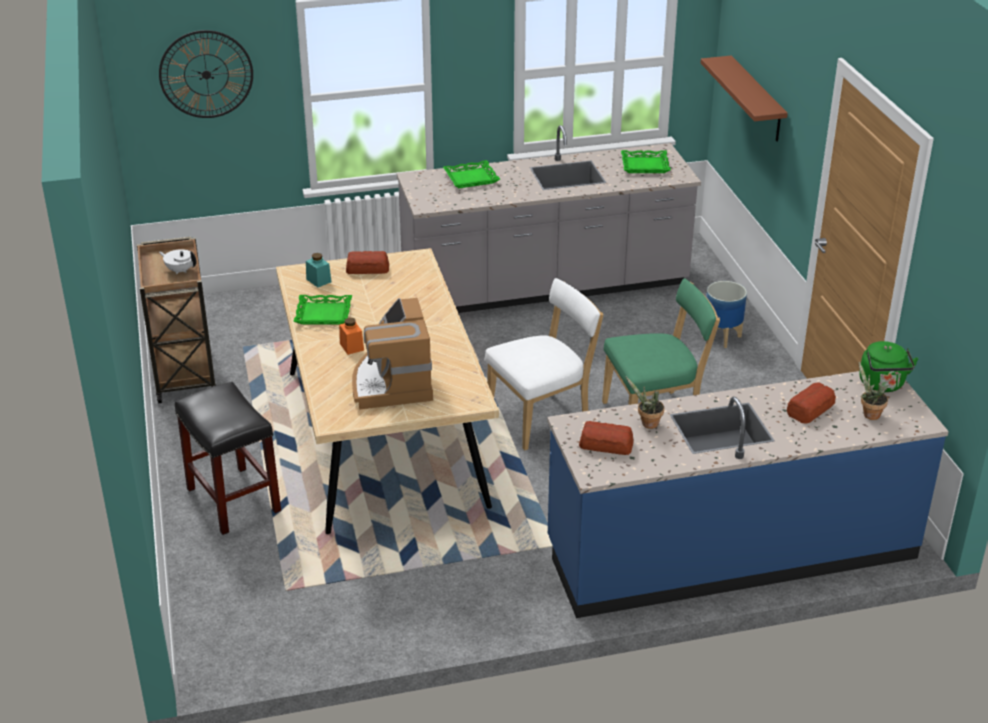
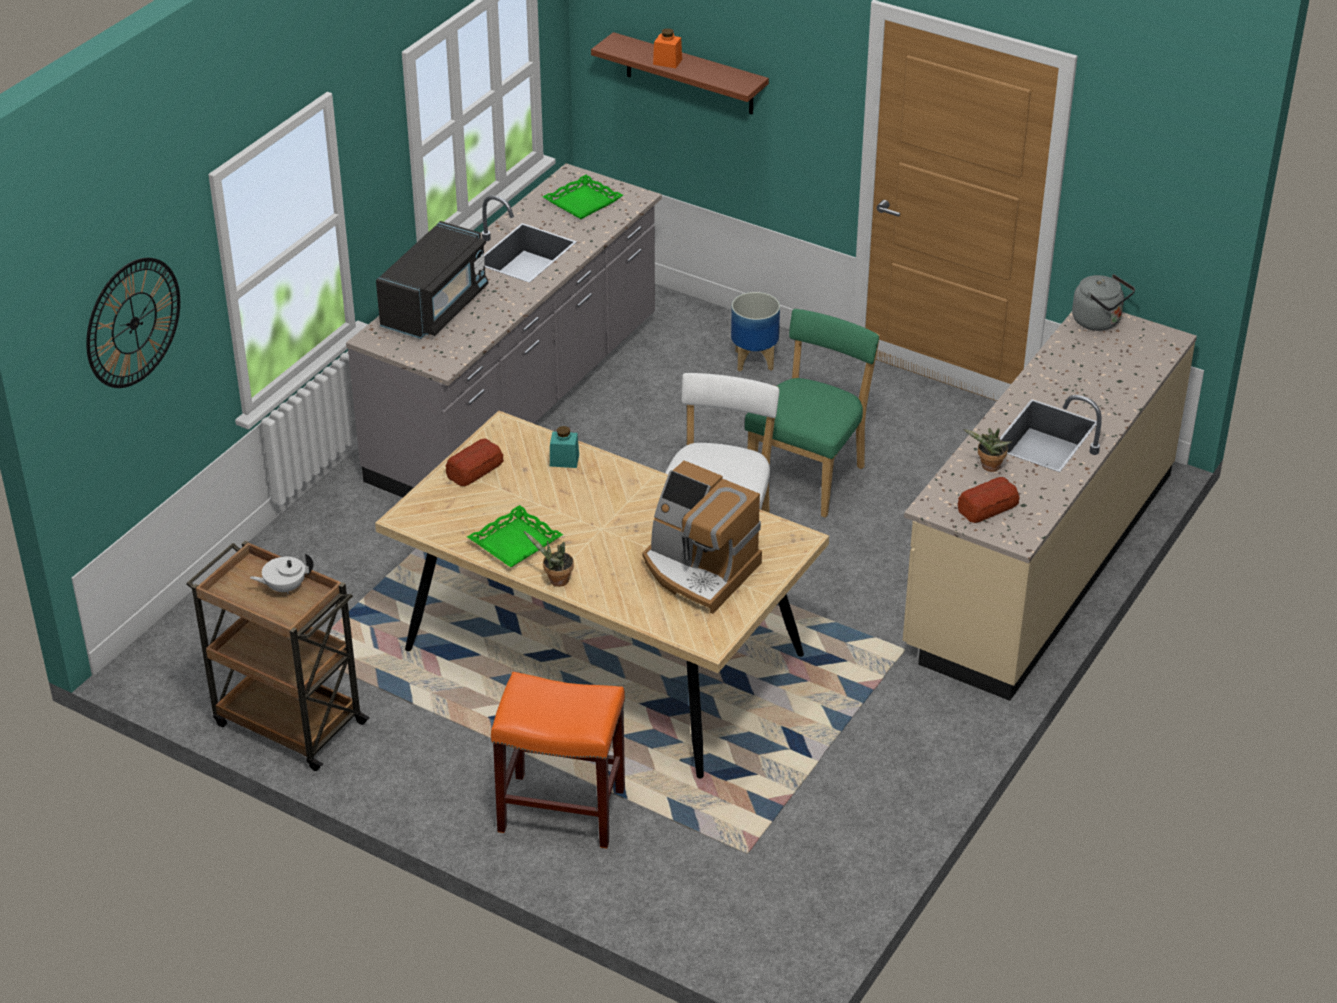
camera: 45 degrees left, 5 degrees up
black stool [175,382,281,535] -> orange stool [491,672,625,848]
turquoise jar [306,253,332,287] -> turquoise jar moved to [550,426,579,468]
orange jar [339,318,364,355] -> orange jar moved to [653,28,682,68]
green tray [443,160,500,188] -> black microwave [376,221,488,339]
blue counter [547,371,949,618] -> beige counter [903,312,1197,701]
bread [787,383,836,424] -> none
green kettle [859,341,918,392] -> grey kettle [1072,274,1135,331]
potted plant [859,362,888,420] -> potted plant moved to [524,531,574,587]

